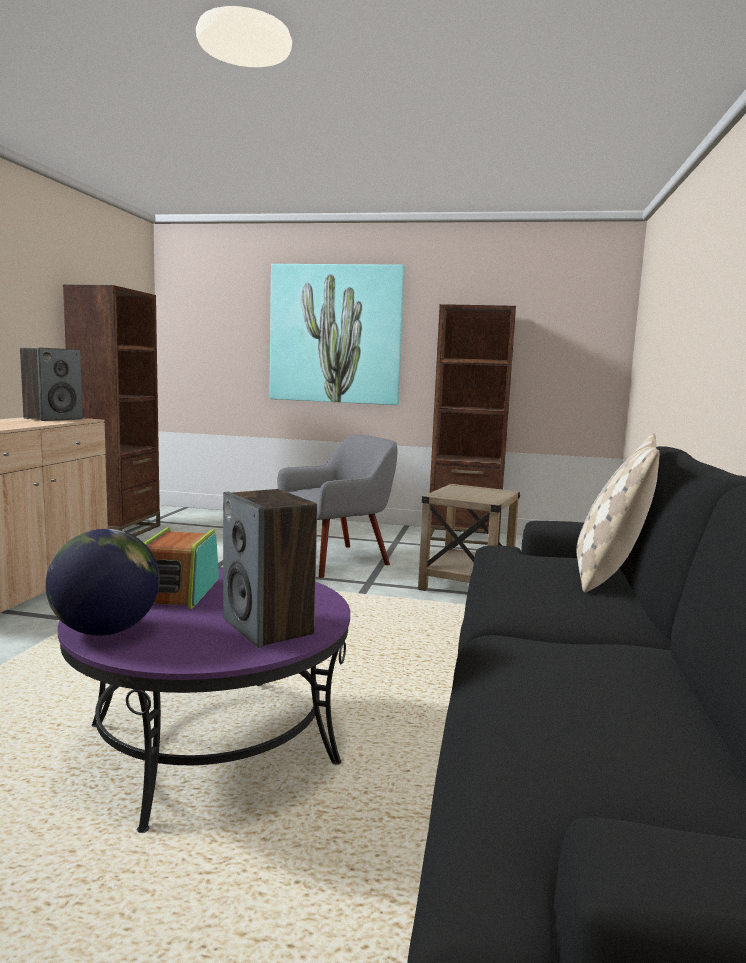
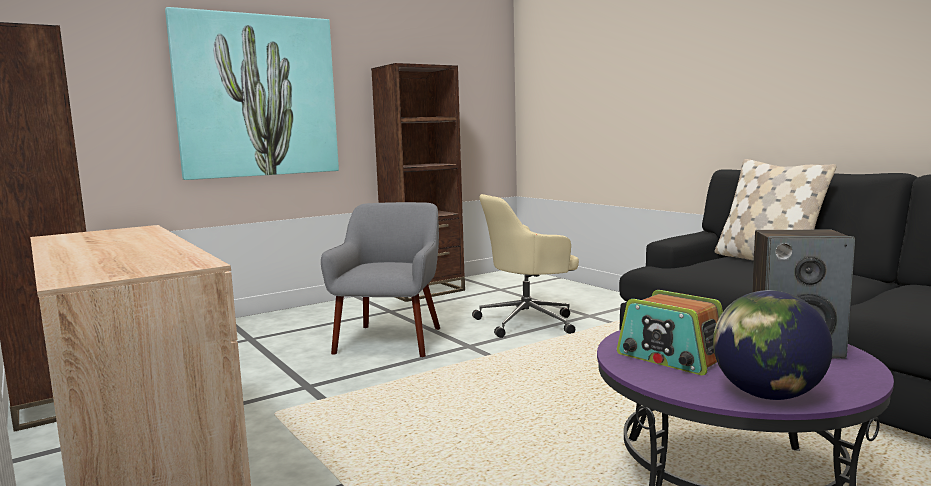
camera: 45 degrees left, 0 degrees up
speaker [20,347,83,421] -> none
beige side table [418,484,520,591] -> beige office chair [472,194,579,338]

